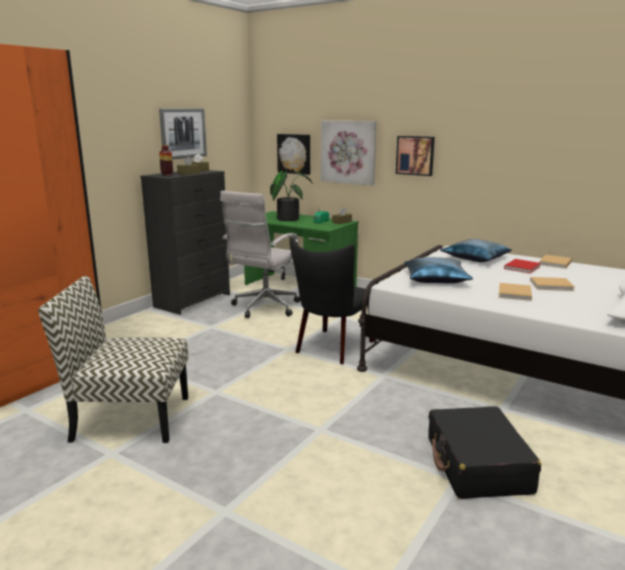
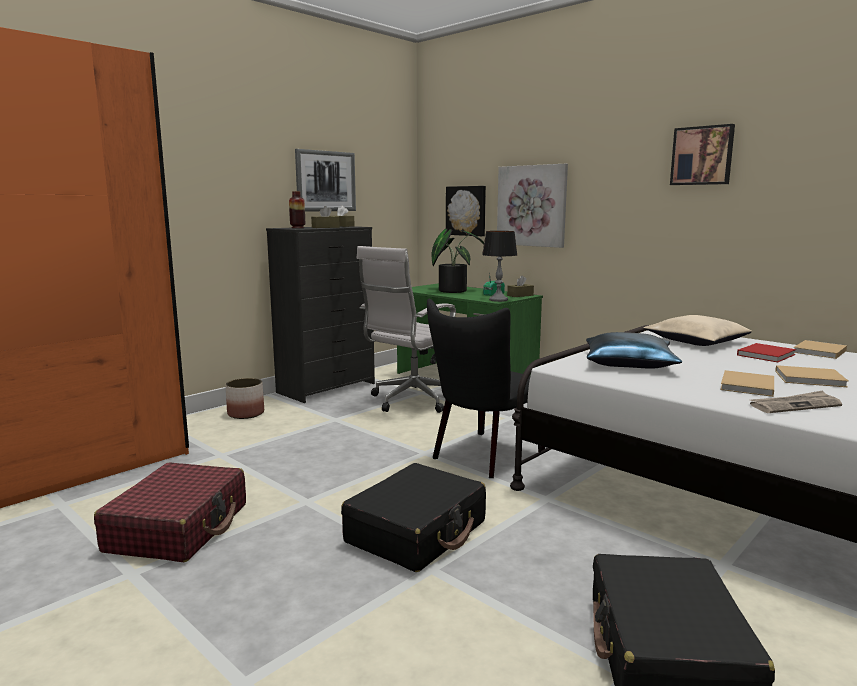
camera: 10 degrees right, 5 degrees down
chair [38,276,188,443] -> red suitcase [94,463,246,562]
picture [396,136,435,176] -> picture moved to [670,124,735,185]
blue pillow [440,239,512,262] -> beige pillow [644,315,752,346]
none -> planter [225,378,264,419]
none -> black suitcase [341,463,486,572]
none -> table lamp [482,231,517,302]
none -> newspaper [750,390,842,413]

